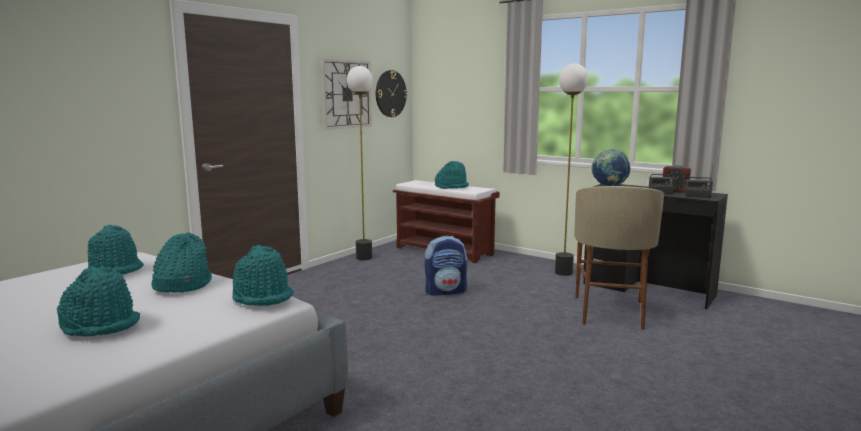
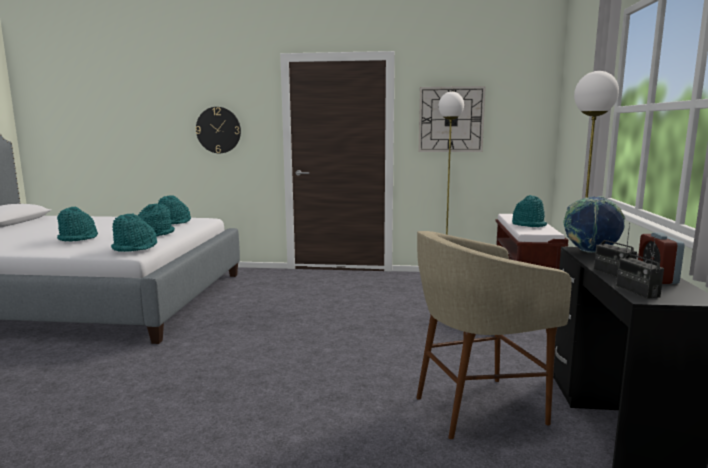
camera: 60 degrees right, 0 degrees up
wall clock [376,70,408,117] -> wall clock moved to [196,107,241,153]
backpack [424,236,467,296] -> none

